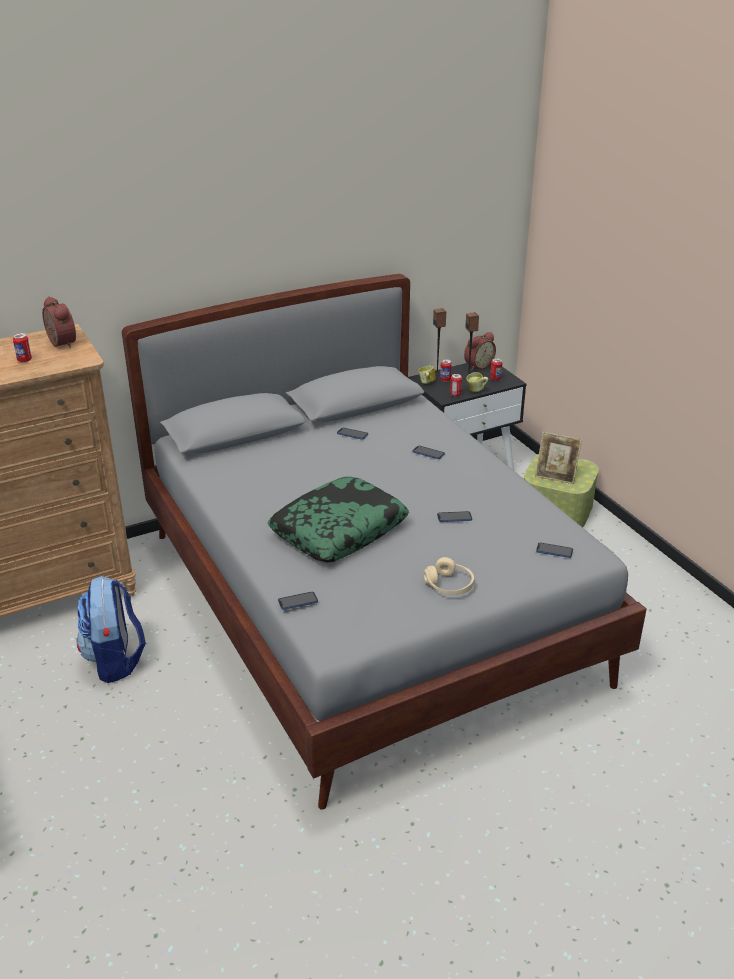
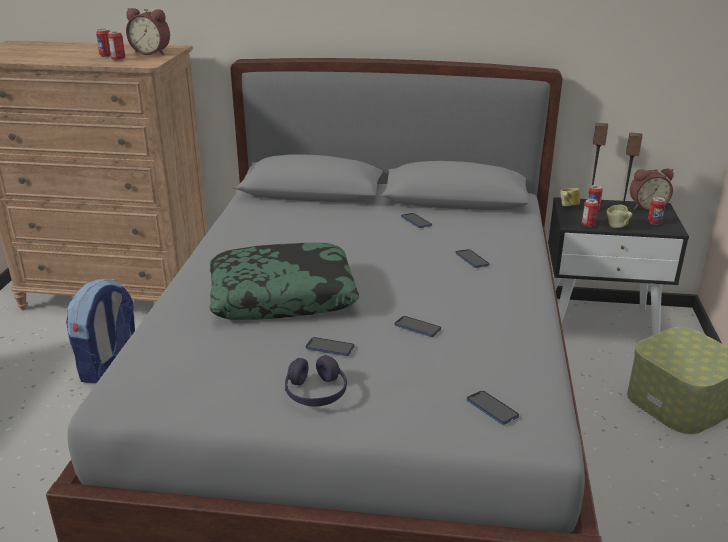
camera: 35 degrees right, 5 degrees down
alarm clock [42,296,76,348] -> alarm clock turned 105 degrees clockwise [126,8,170,55]
phone [278,592,318,610] -> phone moved to [306,337,354,356]
beige headphones [424,557,474,595] -> purple headphones [285,355,347,406]
picture frame [535,432,582,484] -> none
none -> can [108,31,125,61]

